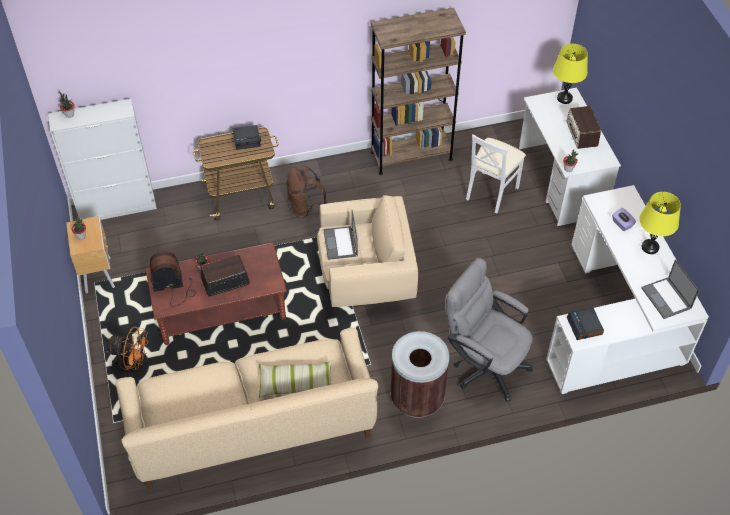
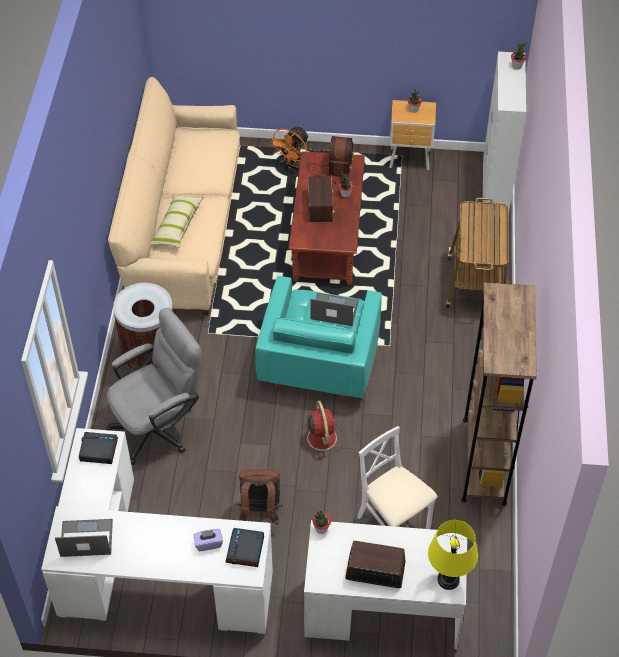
camera: 110 degrees right, 0 degrees up
alarm clock [233,125,261,150] -> alarm clock moved to [225,528,264,567]
brown backpack [286,167,327,218] -> brown backpack moved to [237,469,283,525]
beige armchair [317,195,419,307] -> turquoise armchair [255,276,382,404]
yellow table lamp [639,192,681,254] -> none
none -> red fan [299,401,343,458]

